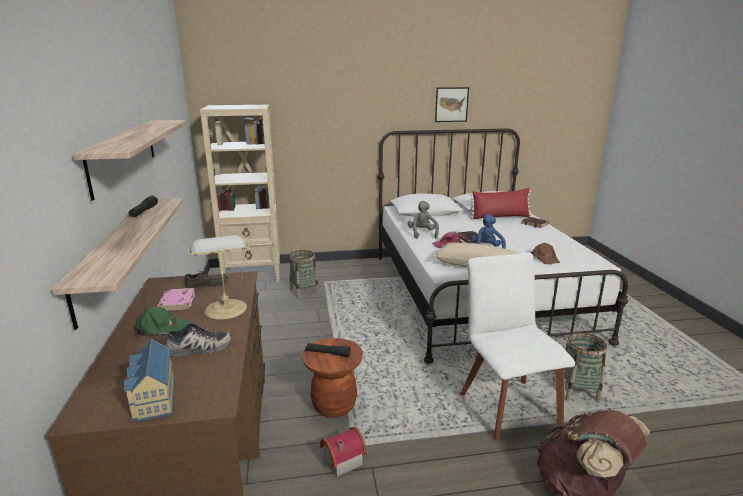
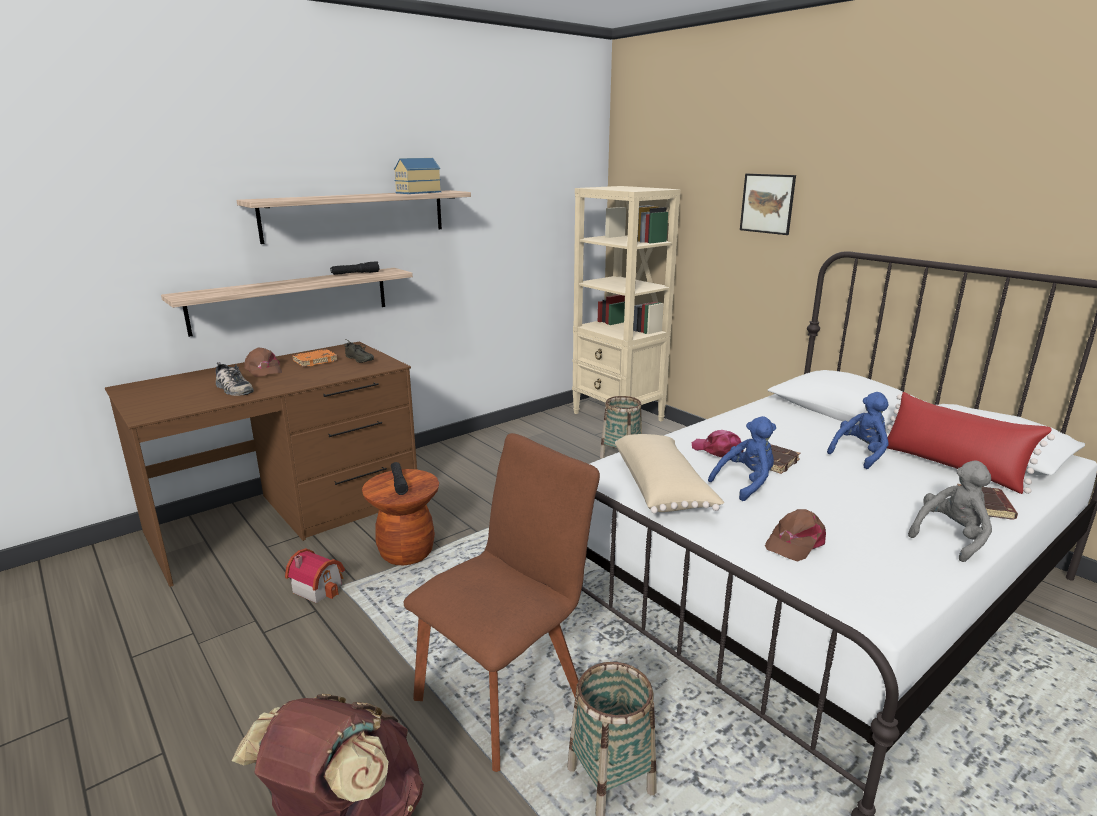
camera: 60 degrees right, 0 degrees up
toy house [124,339,175,422] -> toy house moved to [394,158,441,194]
green cap [135,306,190,336] -> brown cap [244,347,282,377]
pink book [157,288,195,311] -> orange book [292,349,338,367]
table lamp [187,235,249,320] -> none
grey plush toy [408,201,439,238] -> grey plush toy moved to [908,460,992,562]
picture [435,87,469,122] -> picture moved to [740,174,796,235]
white chair [460,252,575,440] -> brown chair [404,433,600,772]
none -> blue plush toy [827,392,889,469]

